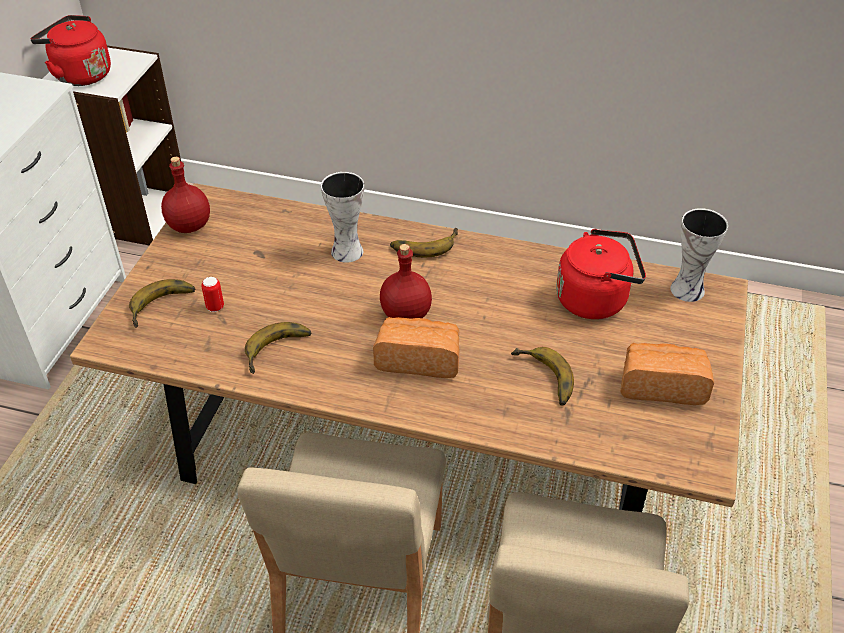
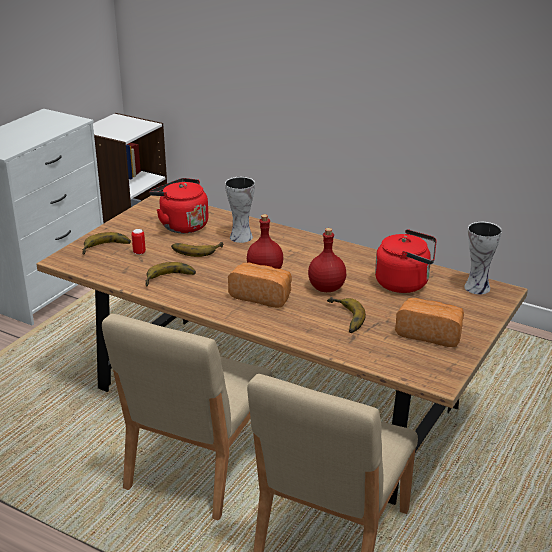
camera: 15 degrees right, 15 degrees down
red kettle [30,15,111,86] -> red kettle moved to [150,178,209,233]
red bottle [161,157,210,233] -> red bottle moved to [308,228,346,292]
banana [390,228,458,257] -> banana moved to [171,242,223,257]

